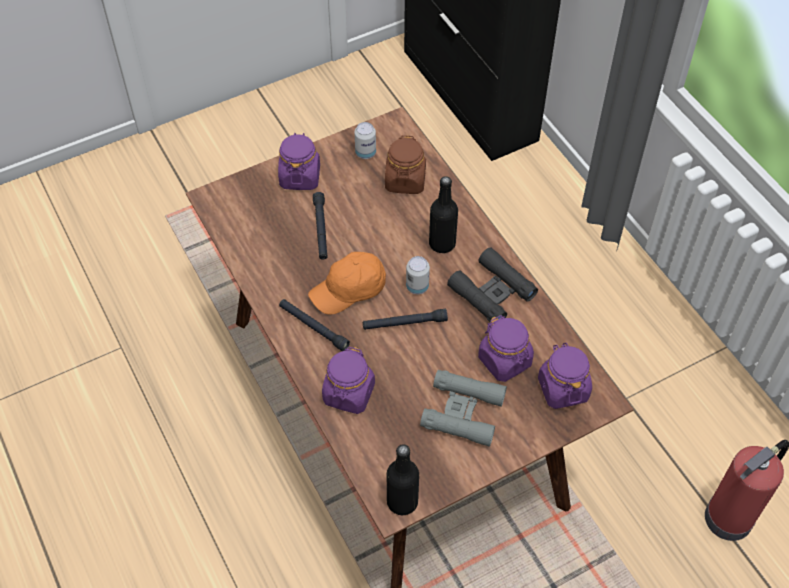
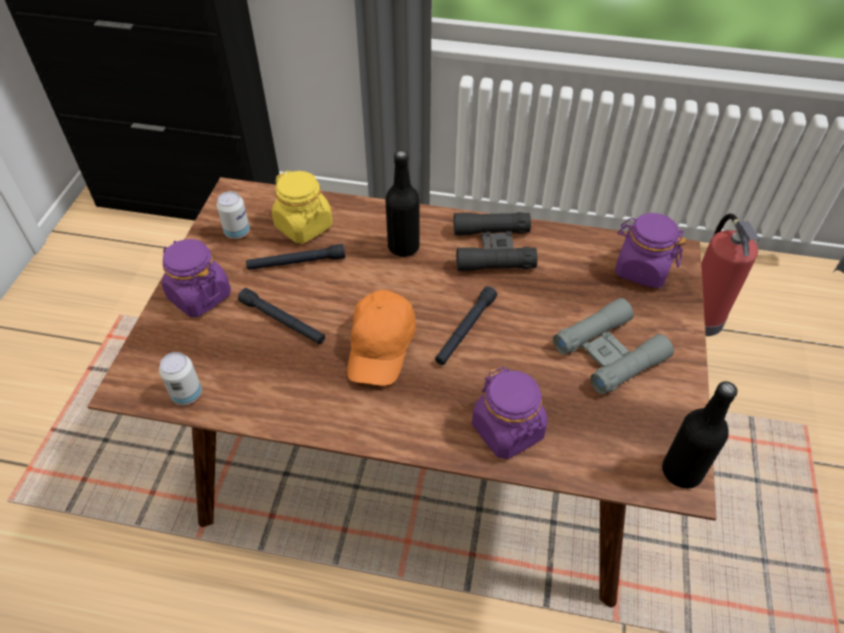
camera: 50 degrees left, 5 degrees down
black flashlight [279,299,350,351] -> black flashlight moved to [246,244,345,270]
brown jar [385,135,426,194] -> yellow jar [272,170,332,243]
can [406,256,430,294] -> can moved to [159,352,202,405]
purple jar [478,315,534,382] -> none

